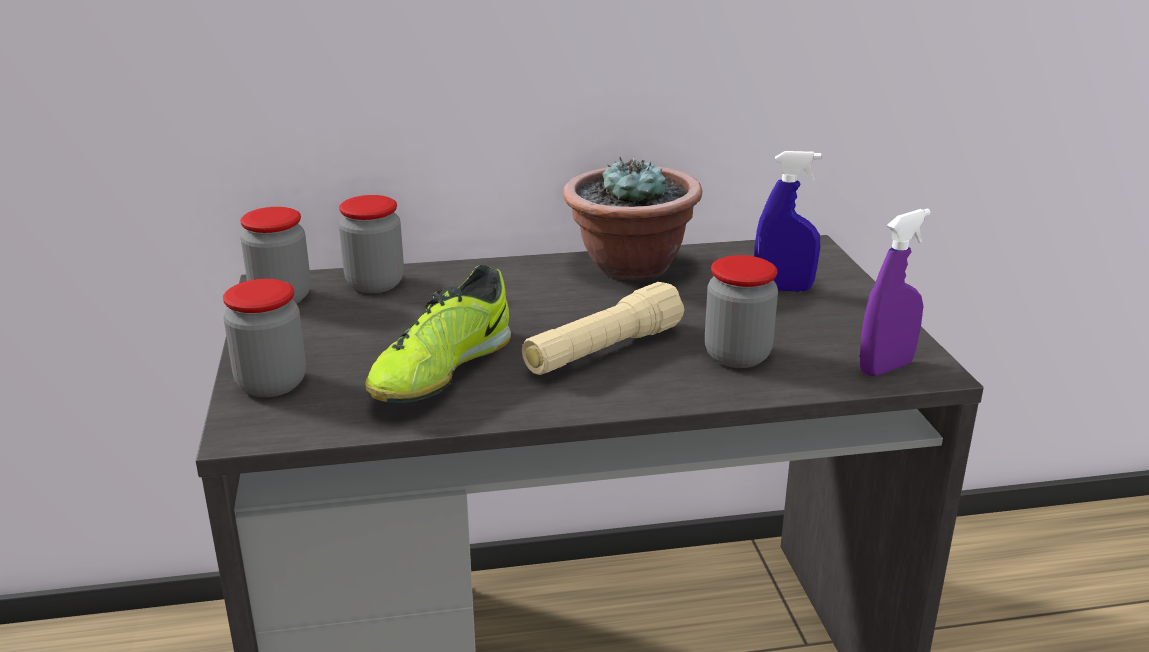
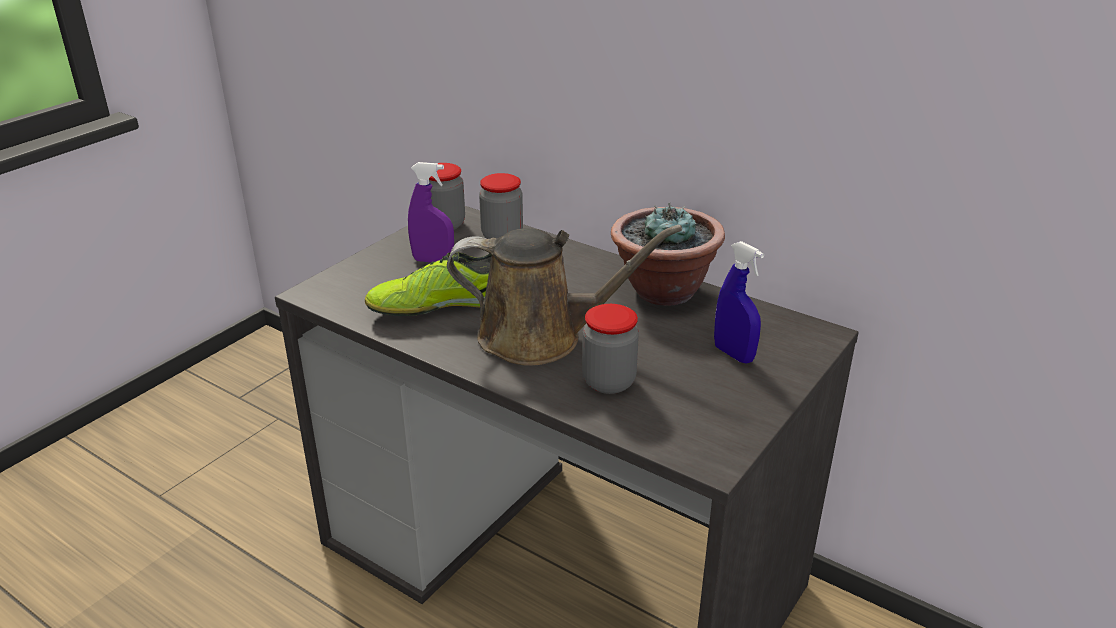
camera: 45 degrees right, 5 degrees up
jar [223,279,306,397] -> none
beige flashlight [522,282,684,375] -> brown watering can [447,225,682,366]
purple spray bottle [860,208,931,376] -> purple spray bottle moved to [408,162,454,263]

